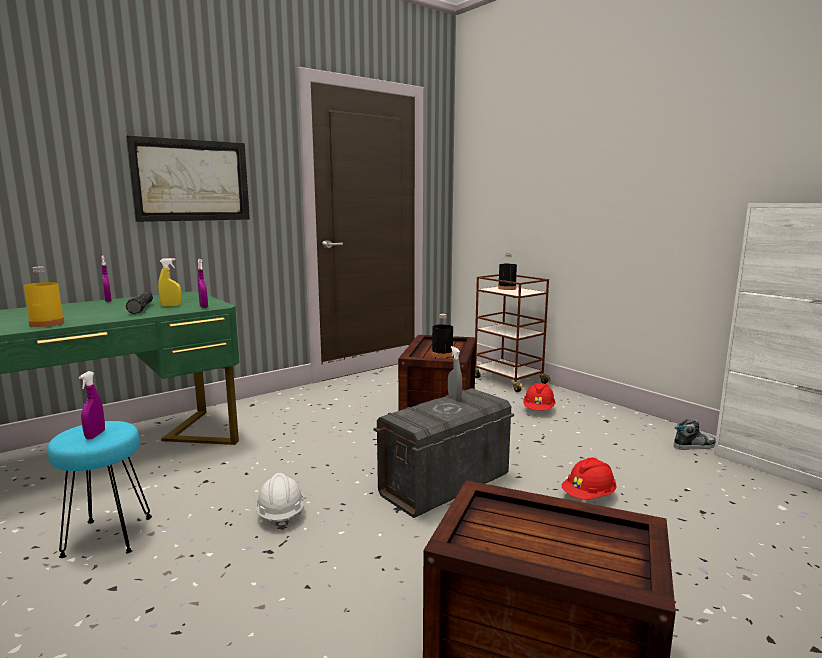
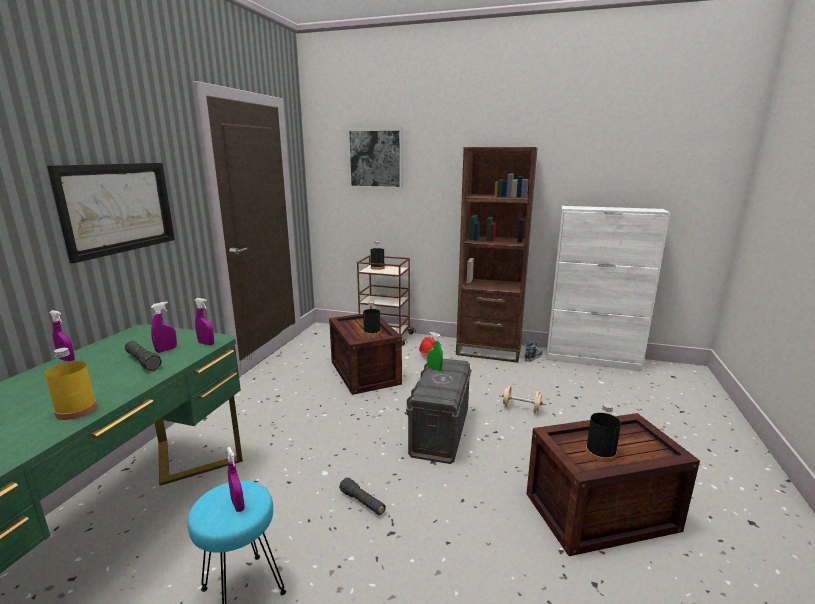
camera: 35 degrees left, 5 degrees up
yellow spray bottle [158,258,182,306] -> purple spray bottle [151,302,177,353]
white hard hat [256,473,305,530] -> black flashlight [339,477,386,515]
grey spray bottle [448,346,462,401] -> green spray bottle [427,332,443,370]
red hard hat [562,457,617,499] -> beige dumbbell [499,386,546,413]
none -> picture [347,128,403,189]
none -> brown bookcase [456,147,538,363]
none -> black bottle [585,403,621,463]

